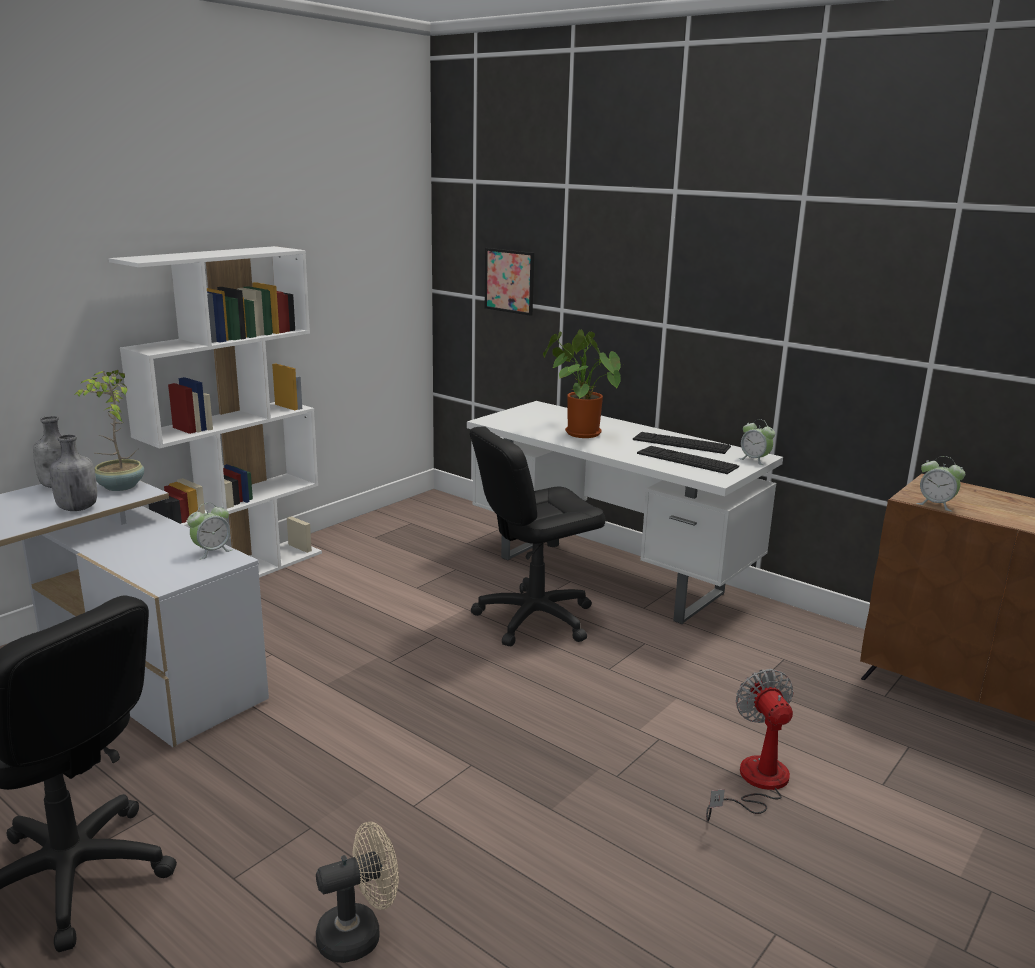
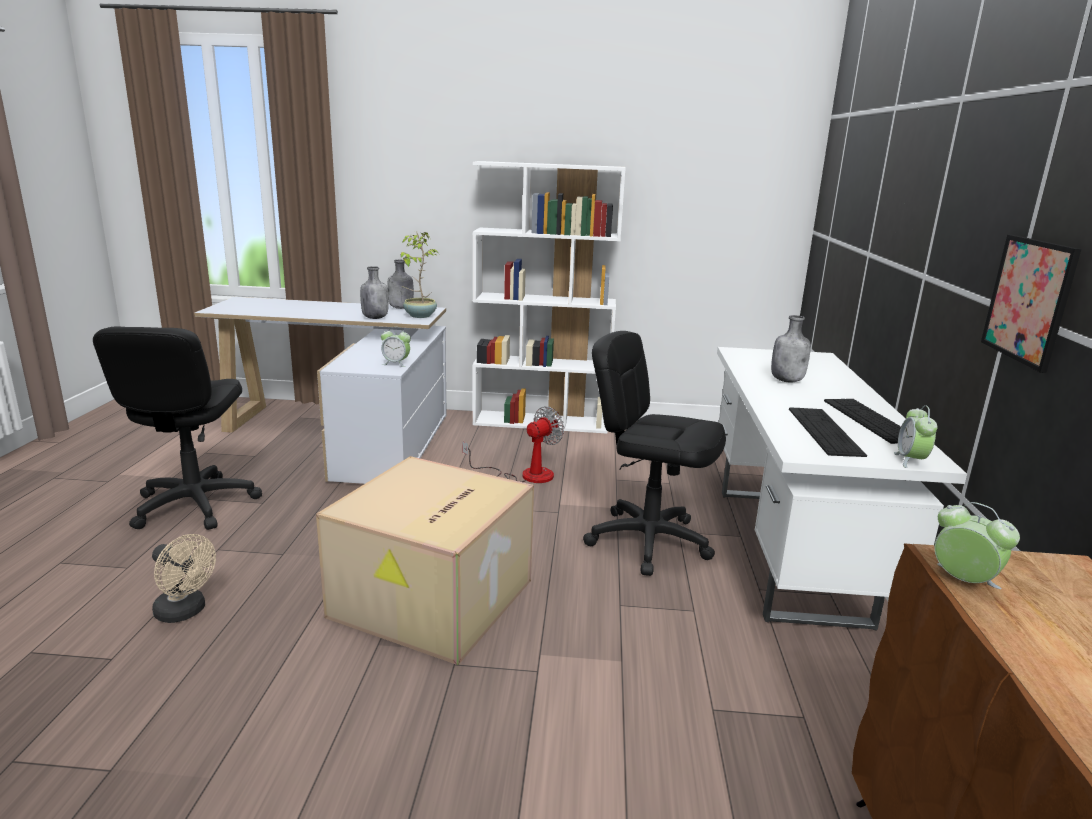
camera: 55 degrees right, 0 degrees up
picture [485,248,534,316] -> picture moved to [981,235,1082,373]
potted plant [543,330,622,438] -> grey bottle [771,315,811,382]
fan [706,669,794,822] -> fan moved to [462,406,565,483]
alarm clock [916,456,965,512] -> alarm clock turned 135 degrees clockwise [934,502,1020,589]
none -> cardboard box [316,456,534,665]

